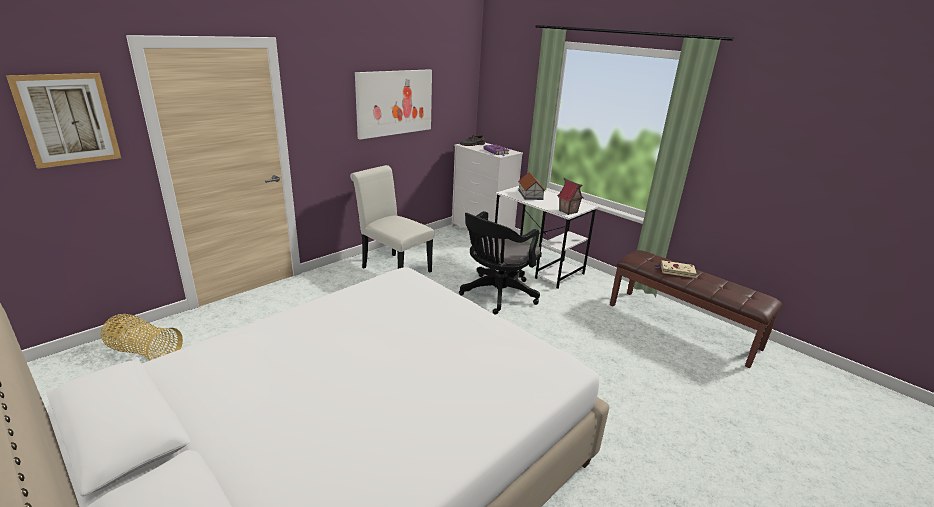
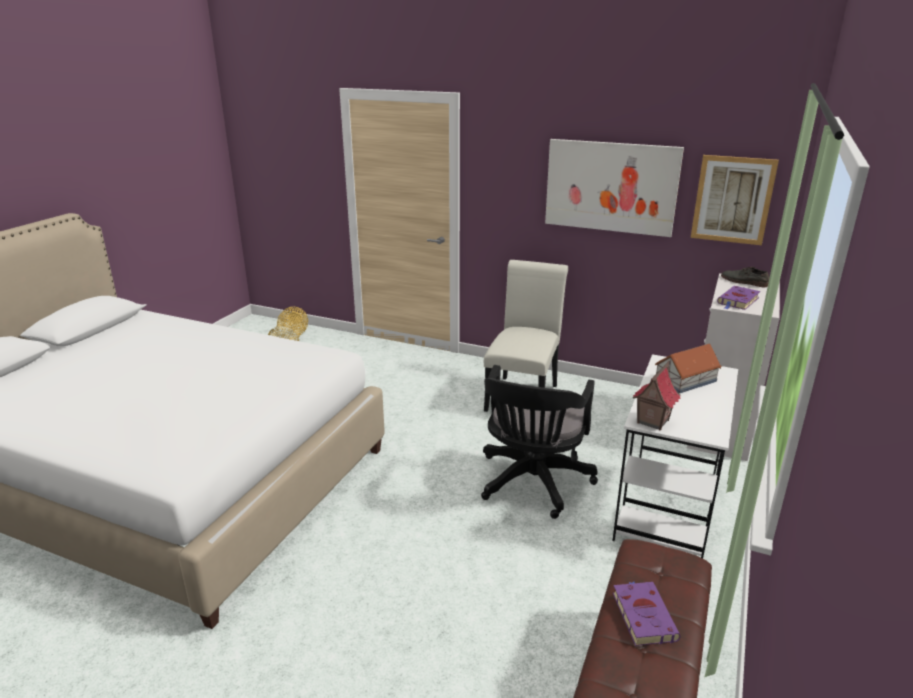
camera: 70 degrees right, 0 degrees up
picture [6,73,121,169] -> picture moved to [691,155,779,245]
black office chair [459,211,542,314] -> black office chair turned 90 degrees counterclockwise [481,365,598,519]
beige book [655,260,697,278] -> purple book [613,582,681,646]

